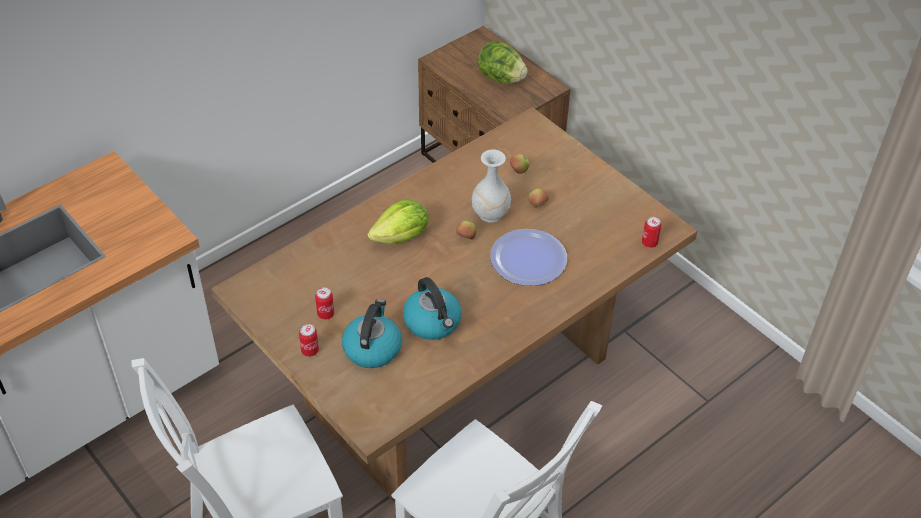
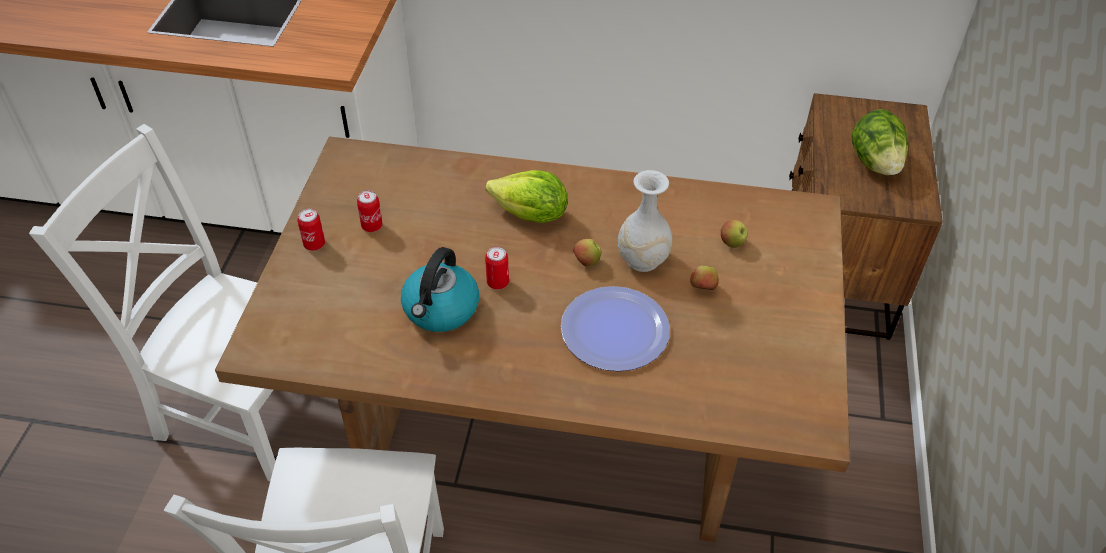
camera: 50 degrees right, 0 degrees up
kettle [342,299,402,368] -> none
can [642,217,661,248] -> can moved to [485,246,509,290]

